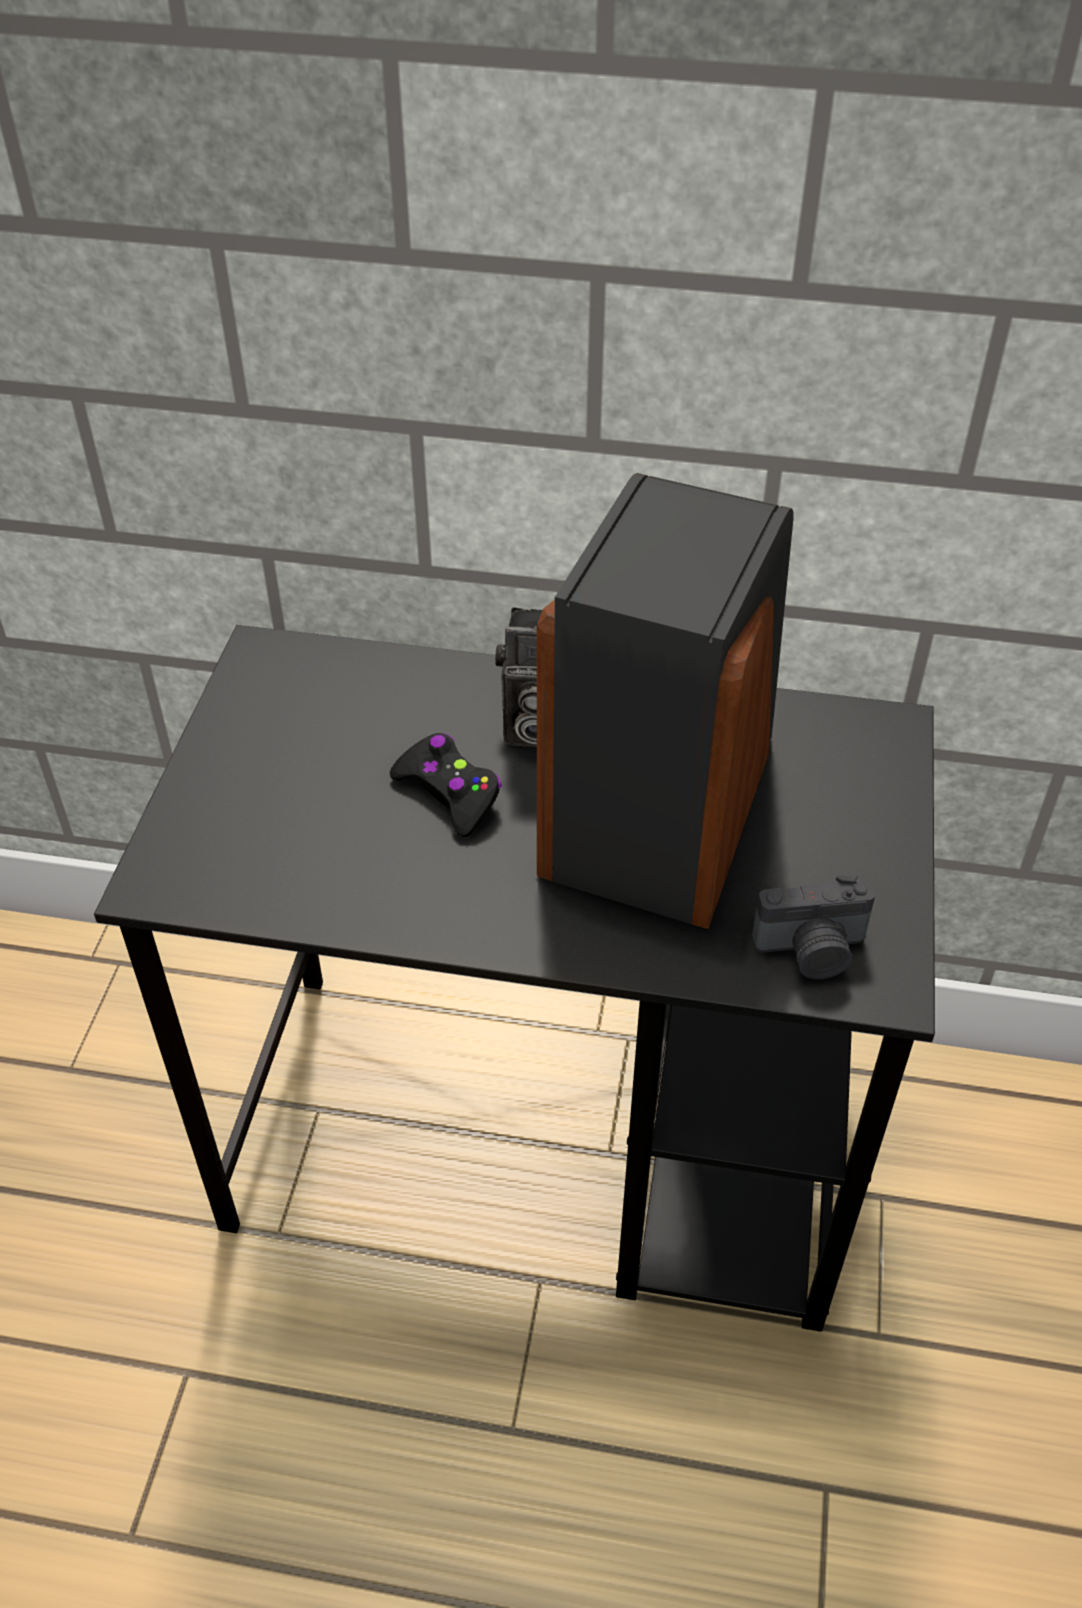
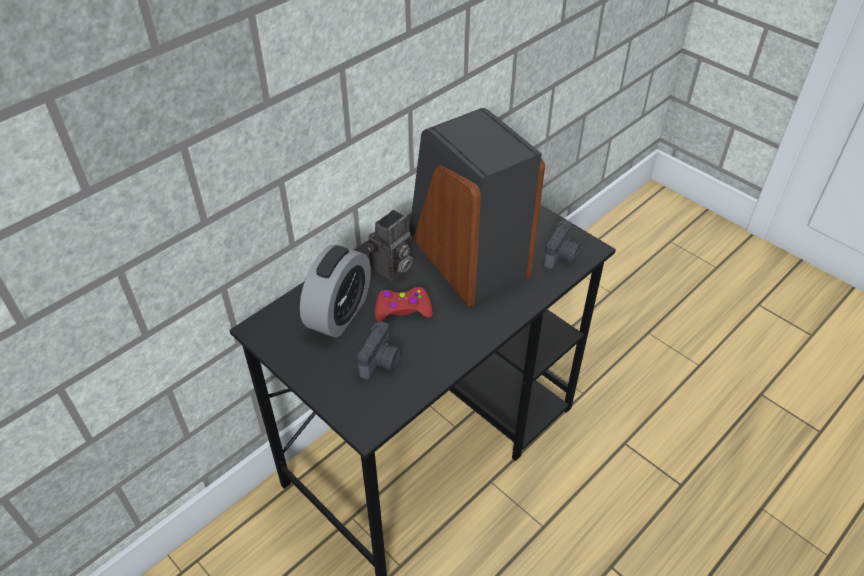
camera: 55 degrees left, 0 degrees up
black game controller [390,733,502,837] -> red game controller [375,287,433,322]
none -> alarm clock [300,244,371,338]
none -> camera [357,321,401,380]

